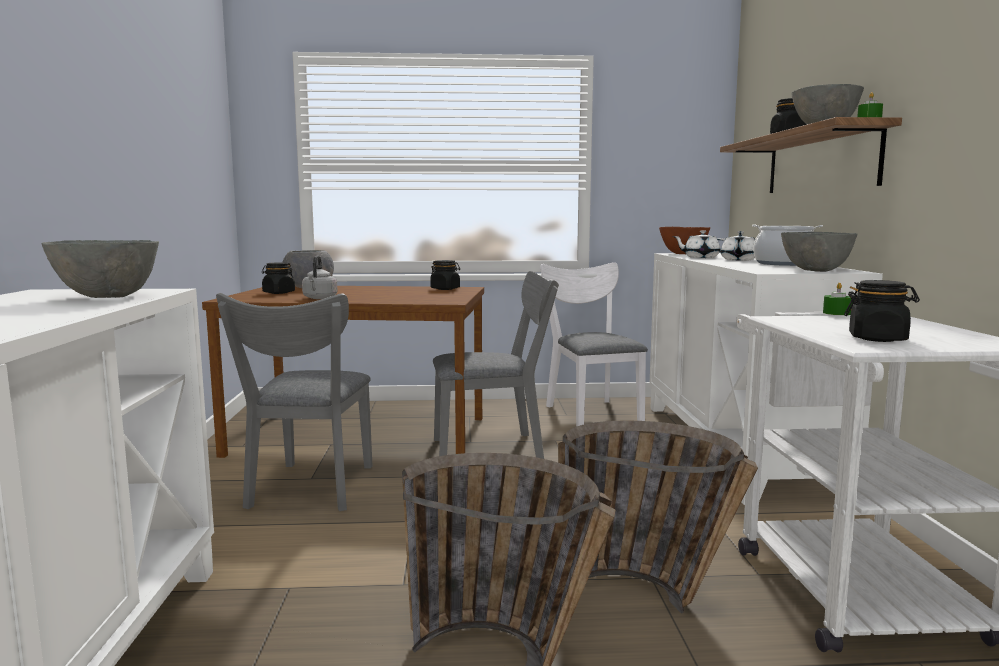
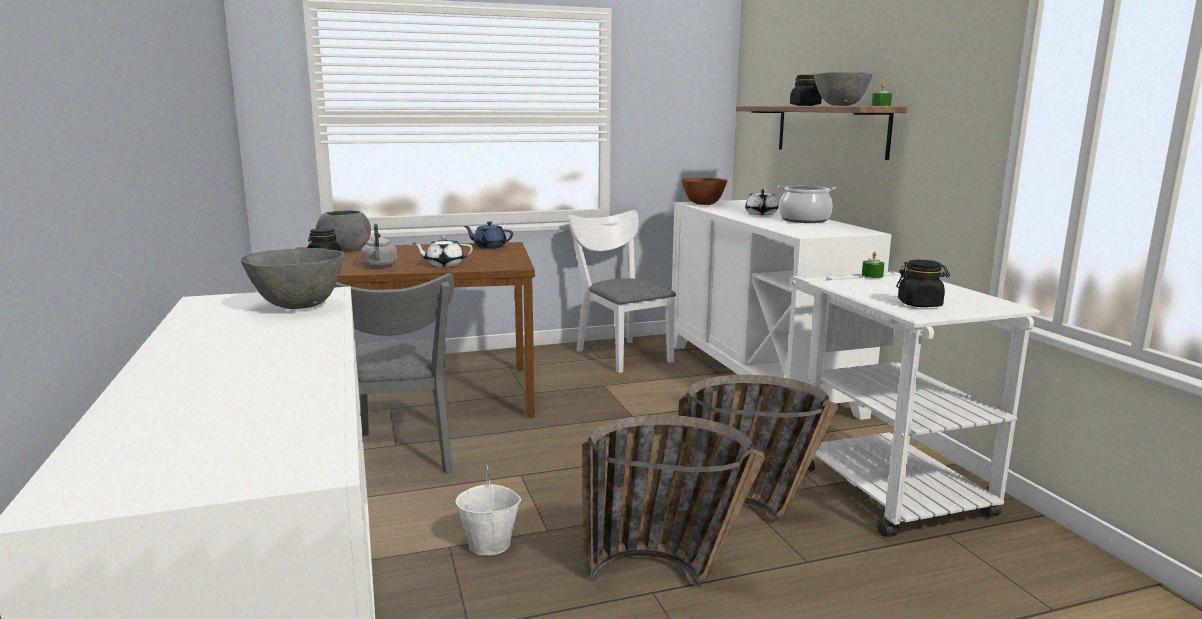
camera: 15 degrees left, 5 degrees up
black jar [430,260,460,290] -> blue teapot [464,221,513,249]
grey chair [433,271,559,459] -> none
white teapot [673,230,725,258] -> white teapot moved to [413,236,473,267]
grey bowl [781,232,857,272] -> none
none -> white bucket [456,465,521,555]

